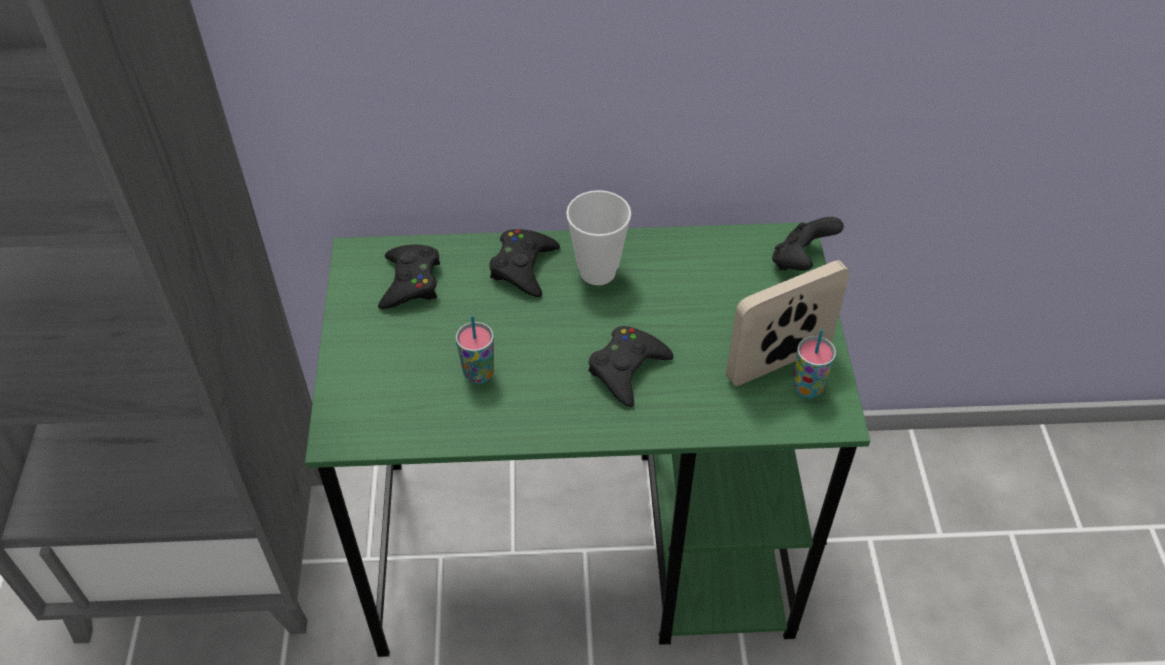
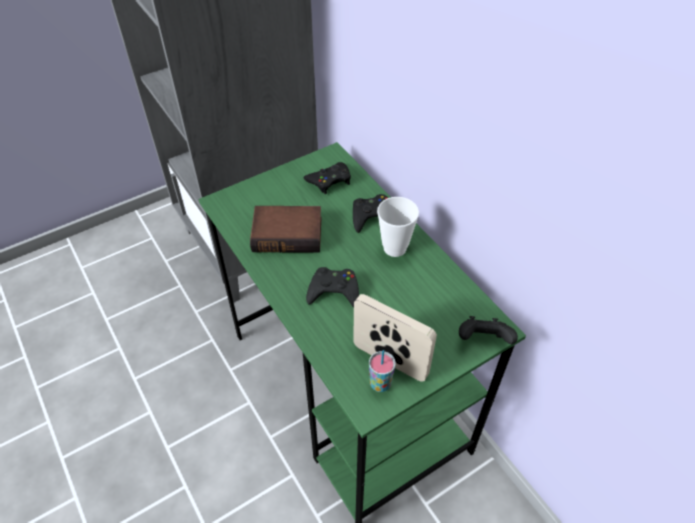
camera: 60 degrees right, 0 degrees up
cup [456,315,494,384] -> book [250,206,322,253]

